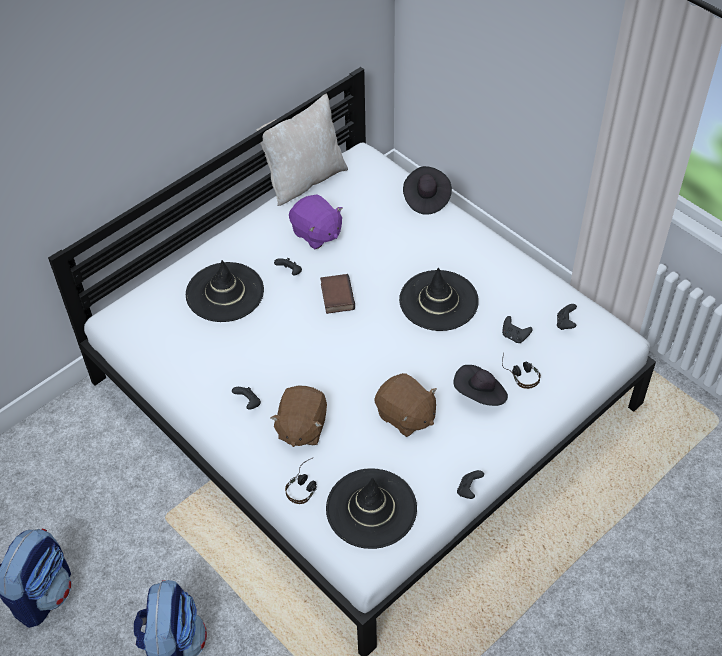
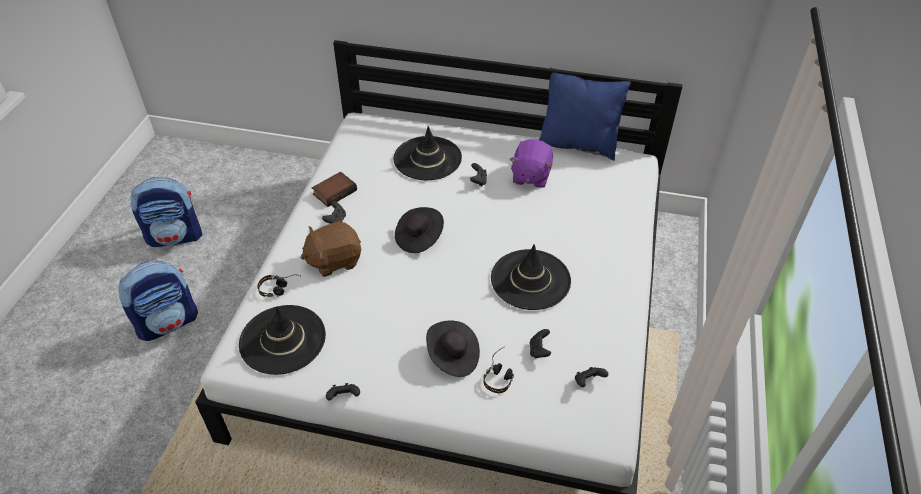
camera: 55 degrees right, 5 degrees down
beige pillow [256,94,348,206] -> blue pillow [539,67,631,161]
book [320,274,355,314] -> book moved to [312,172,357,207]
brown plush toy [374,373,437,437] -> none
black hat [403,166,452,215] -> black hat moved to [395,207,444,253]

